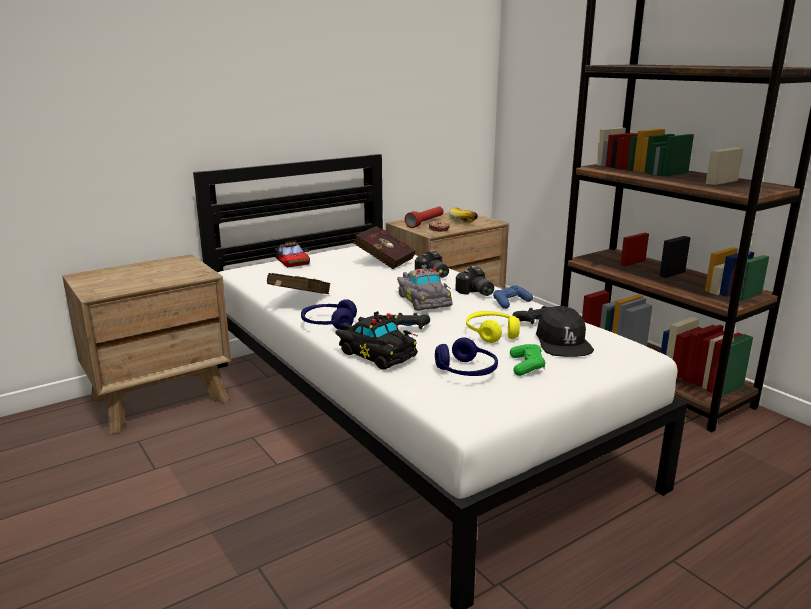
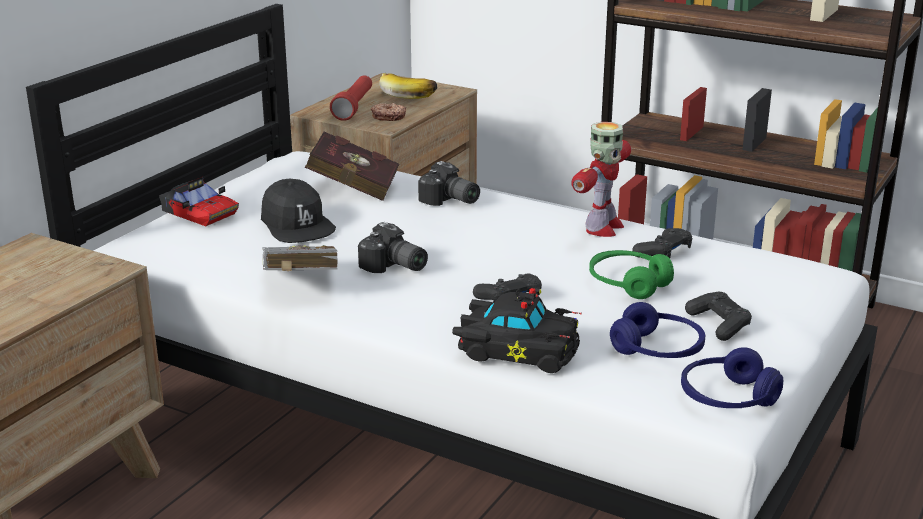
camera: 25 degrees left, 5 degrees up
red book [267,273,330,294] -> grey book [263,245,338,271]
blue headphones [301,299,357,330] -> blue headphones moved to [681,347,783,408]
grey toy car [397,265,453,311] -> none
camera [455,266,494,296] -> camera moved to [358,222,428,273]
yellow headphones [466,311,520,343] -> green headphones [589,250,674,299]
blue game controller [493,285,533,309] -> toy robot [571,122,631,237]
green game controller [510,344,545,376] -> black game controller [685,292,752,341]
black cap [536,306,594,357] -> black cap moved to [261,179,336,243]

